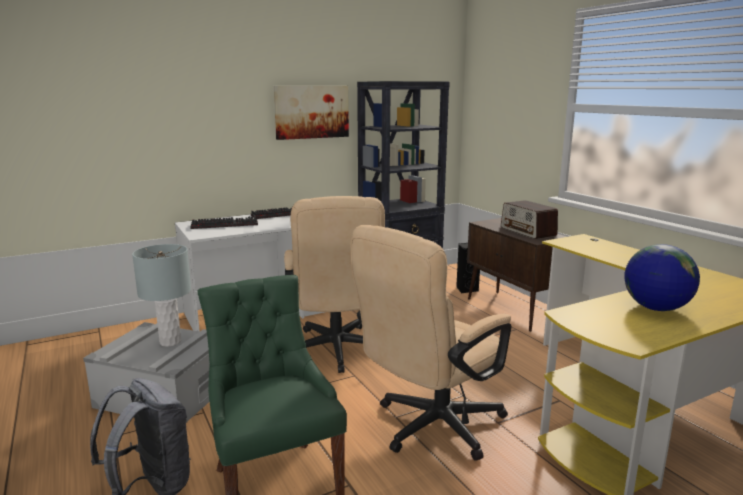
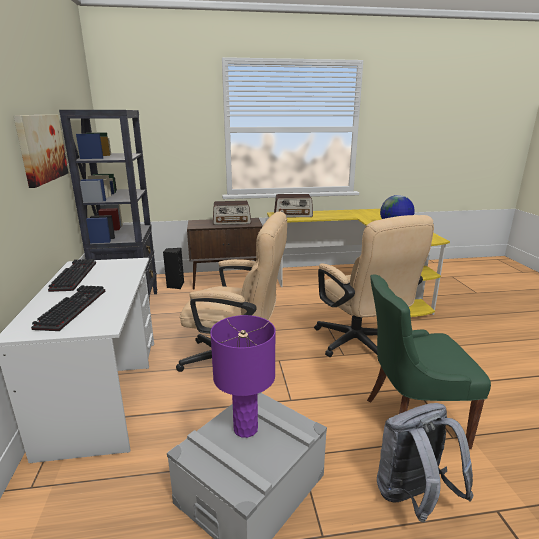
camera: 70 degrees left, 5 degrees up
grey table lamp [132,244,191,347] -> purple table lamp [210,315,276,438]
none -> radio [274,194,313,217]

